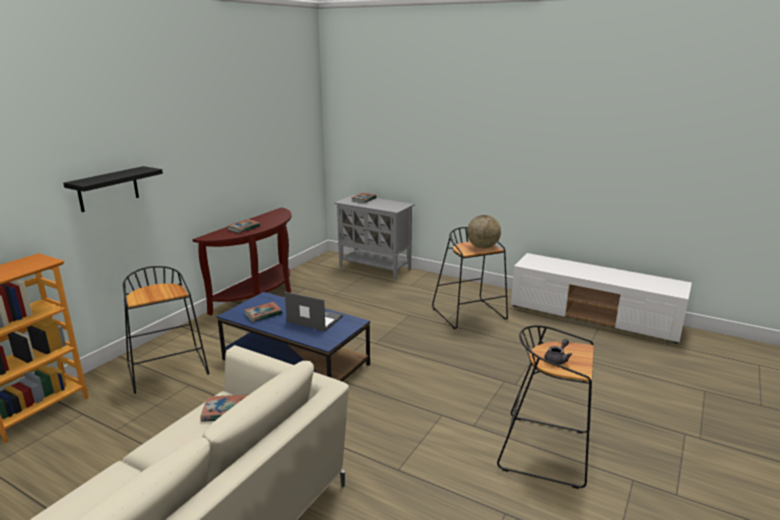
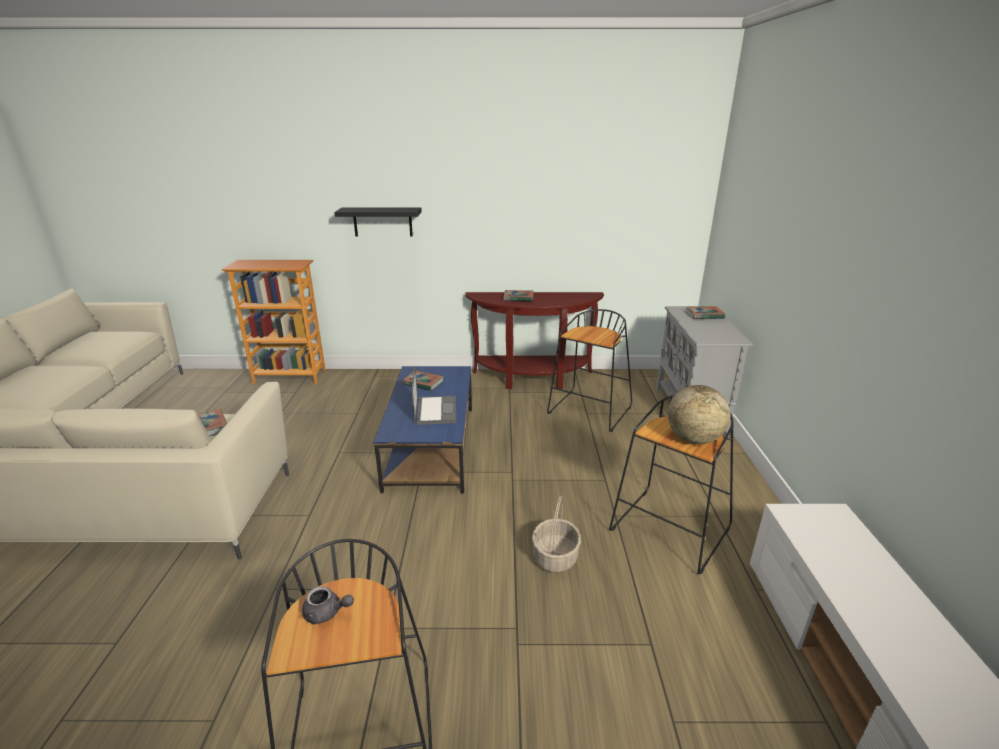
camera: 60 degrees right, 5 degrees up
black stool [123,266,209,394] -> black stool moved to [547,309,632,432]
none -> basket [532,496,581,573]

